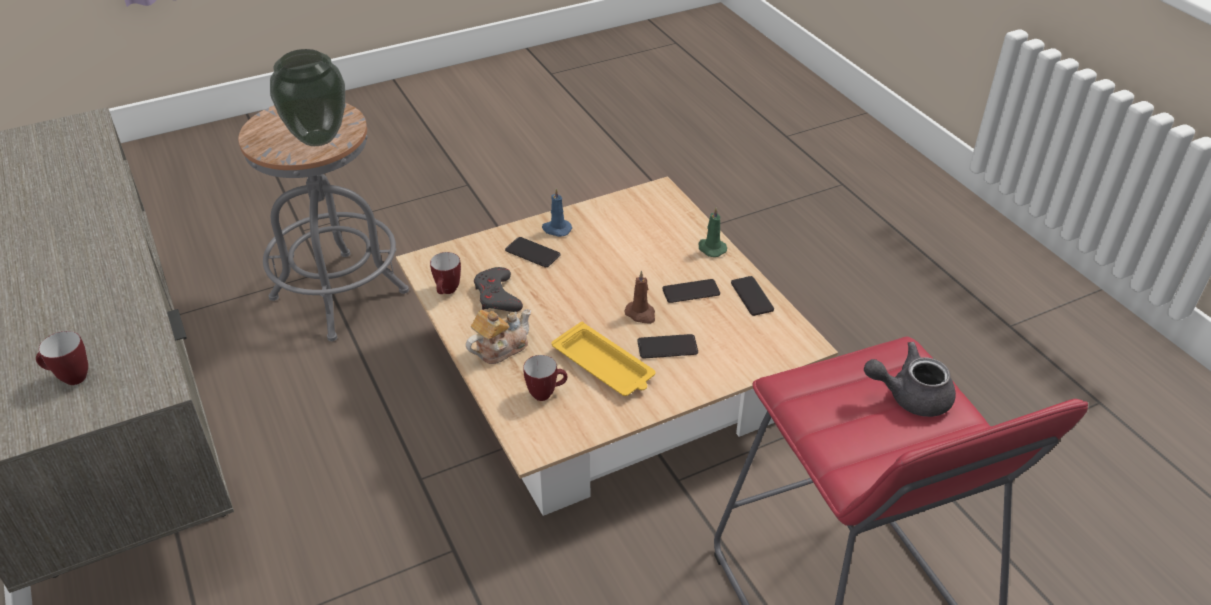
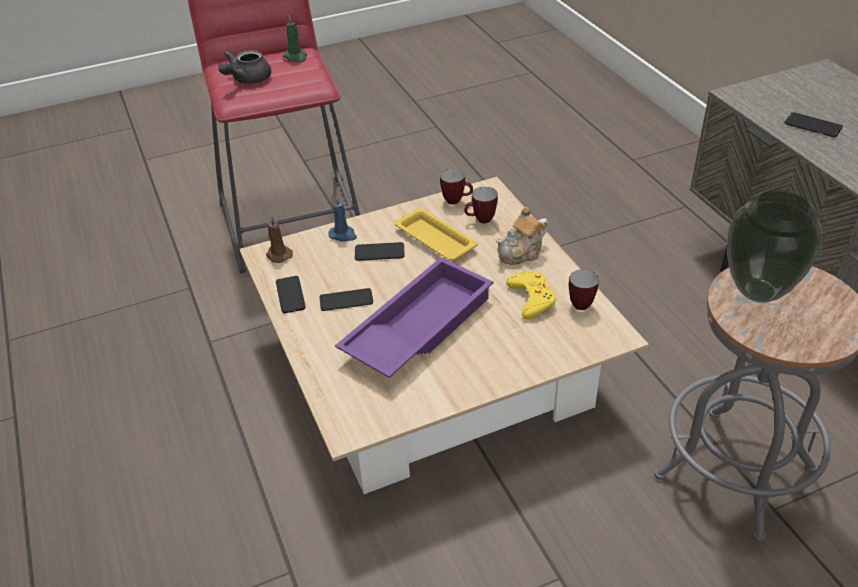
camera: 175 degrees left, 0 degrees up
mug [36,331,88,385] -> mug moved to [440,169,473,205]
grey game controller [474,267,523,312] -> yellow game controller [506,272,556,319]
phone [505,237,561,267] -> phone moved to [784,112,843,137]
blue candle [542,188,572,237] -> blue candle moved to [328,196,357,242]
brown candle [624,270,655,324] -> brown candle moved to [266,217,293,263]
green candle [699,207,727,257] -> green candle moved to [283,15,307,63]
grey teapot [864,342,956,417] -> grey teapot turned 120 degrees clockwise [218,50,271,84]
none -> purple tray [335,257,493,378]

